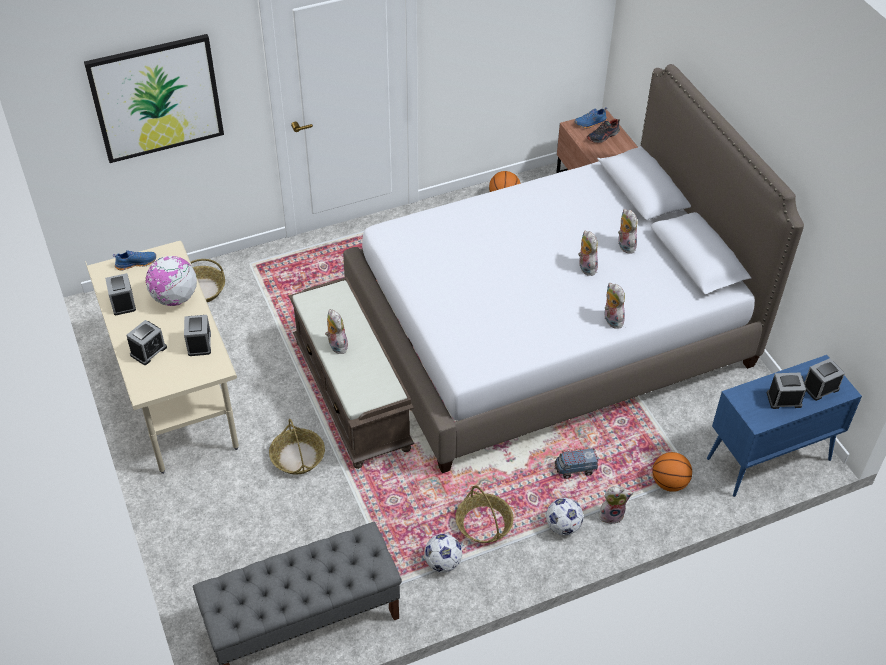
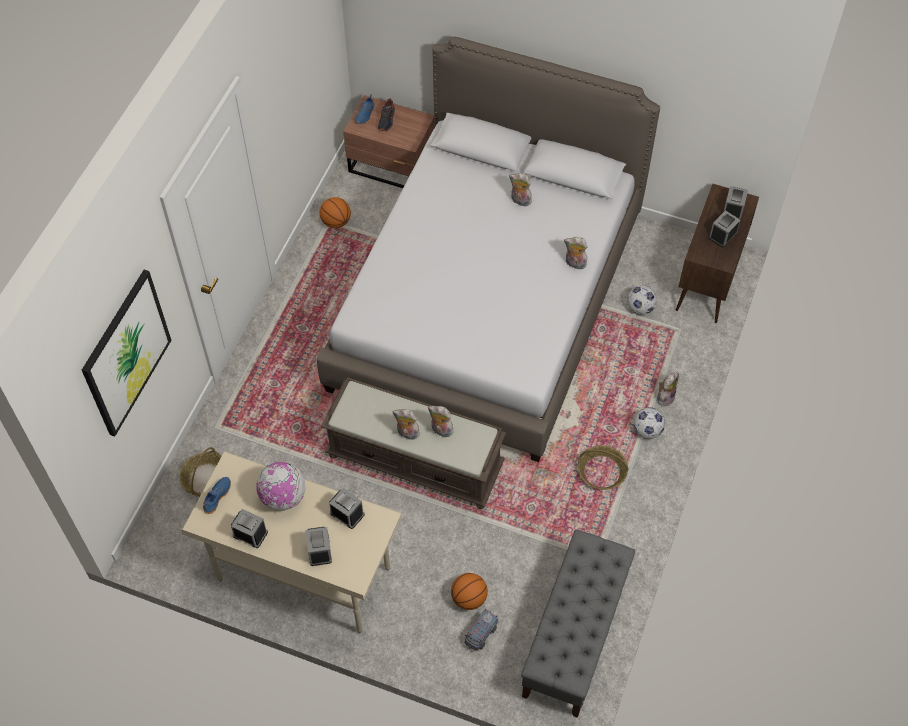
camera: 45 degrees left, 10 degrees up
basket [269,419,325,475] -> none
football [424,534,462,572] -> football moved to [627,285,657,315]
toy truck [554,448,598,479] -> toy truck moved to [464,609,498,651]
plush toy [578,231,598,276] -> plush toy moved to [428,406,454,437]
basketball [652,452,692,492] -> basketball moved to [451,573,488,610]
blue cabinet [707,355,862,497] -> brown cabinet [676,184,759,323]

